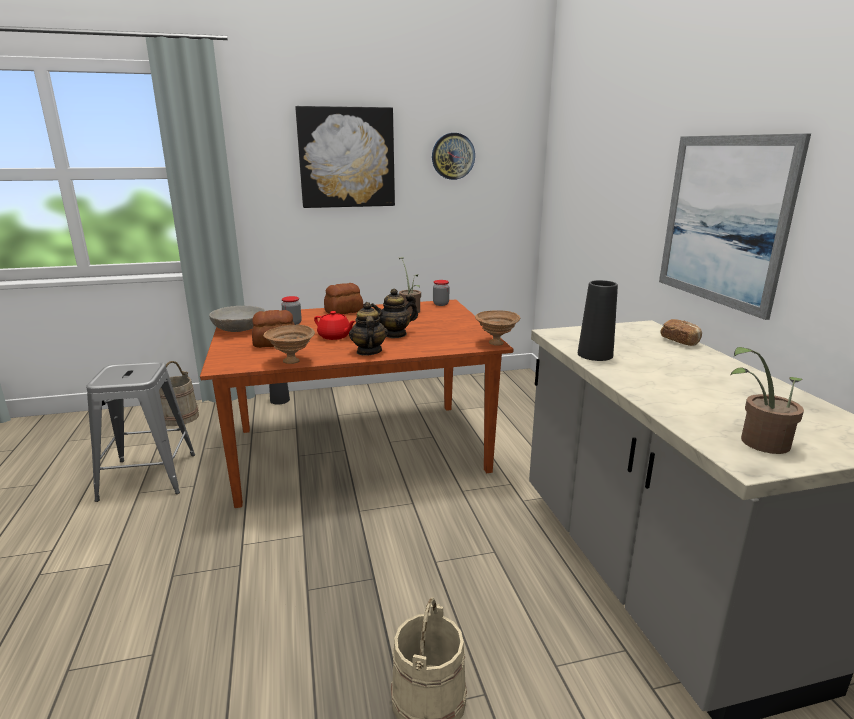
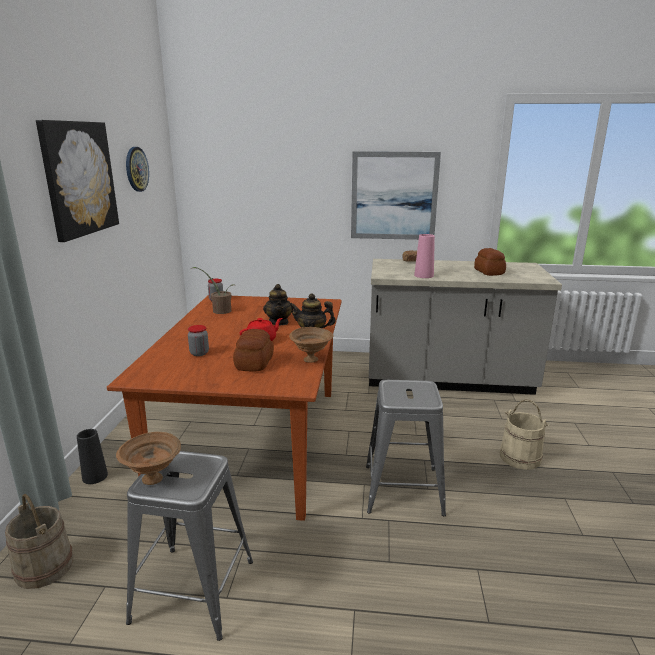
camera: 70 degrees left, 0 degrees up
grey bowl [209,306,265,332] -> none
bread [324,283,364,314] -> bread moved to [474,248,506,276]
brown bowl [475,310,520,346] -> brown bowl moved to [116,432,181,485]
black vase [578,280,618,361] -> pink vase [414,234,435,278]
potted plant [730,347,804,454] -> none
none -> grey stool [366,380,446,516]

